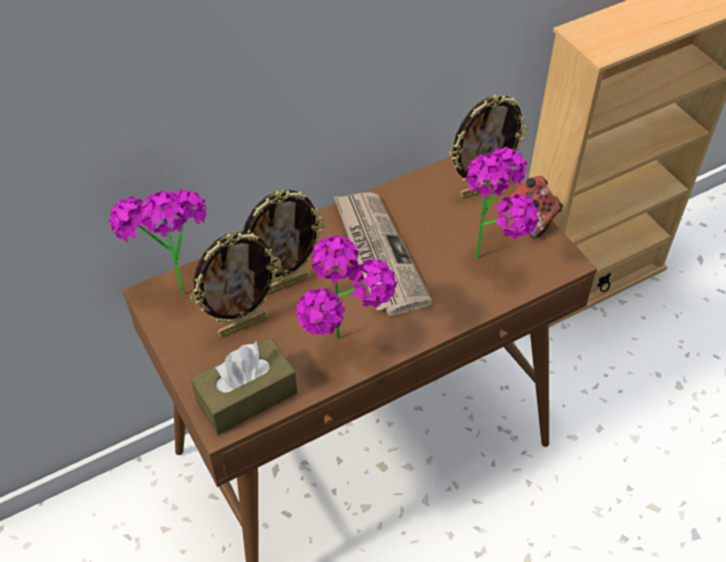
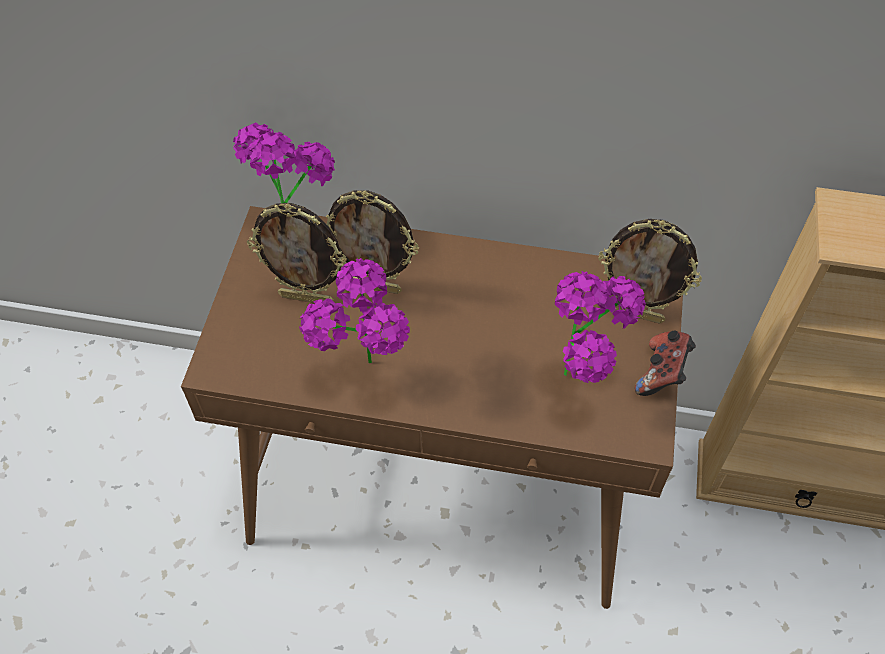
camera: 40 degrees right, 5 degrees up
brown tissue box [191,338,297,435] -> none
newspaper [334,192,433,316] -> none

